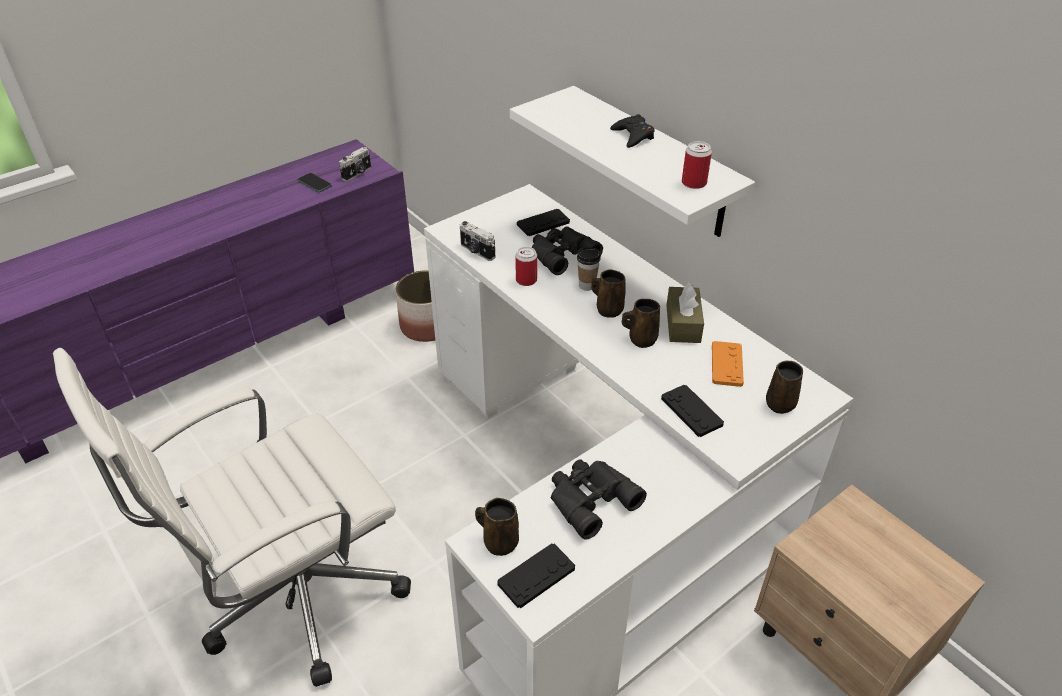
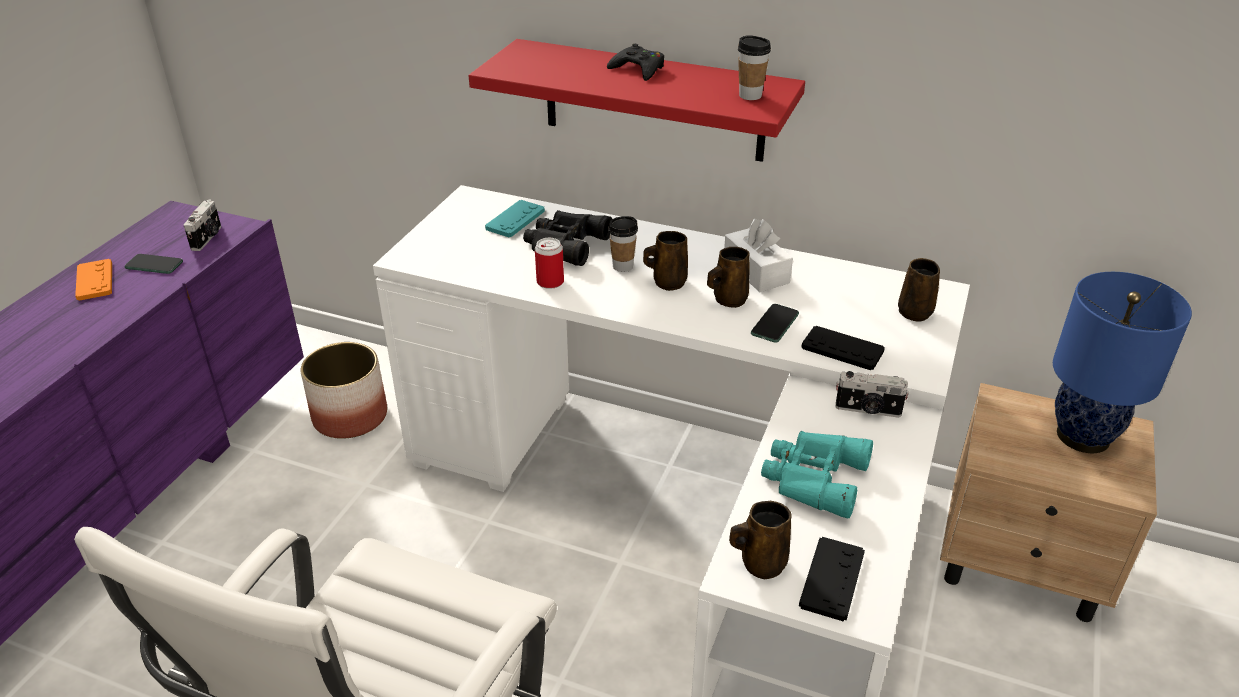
camera: 30 degrees left, 5 degrees down
camera [460,221,495,261] -> camera moved to [836,371,909,418]
white shelf [510,86,755,237] -> red shelf [469,39,805,162]
black game controller [517,209,570,236] -> turquoise game controller [485,200,545,237]
black binoculars [551,459,647,540] -> turquoise binoculars [761,431,873,518]
brown tissue box [666,282,704,343] -> white tissue box [724,219,793,292]
can [682,141,712,189] -> cup [738,35,771,100]
orange game controller [712,341,744,387] -> orange game controller moved to [75,259,112,301]
none -> phone [751,304,799,343]
none -> blue table lamp [1053,272,1192,453]

